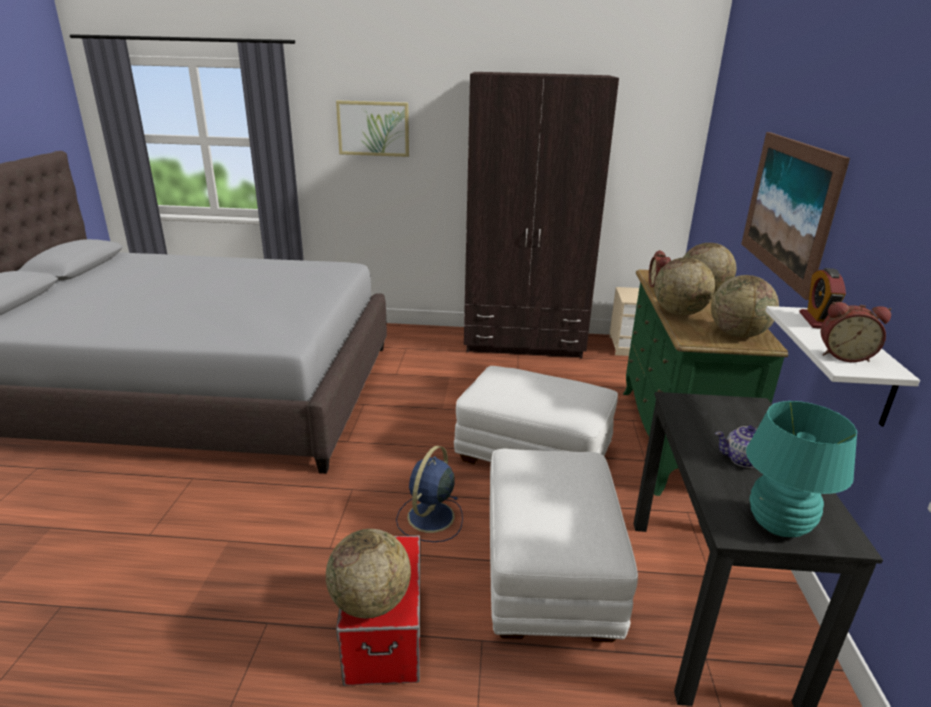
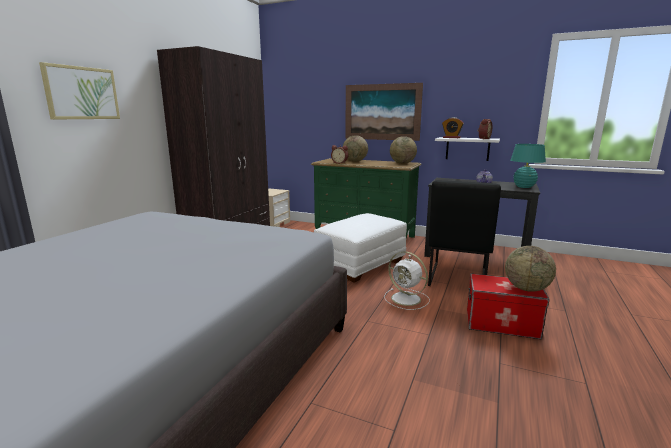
camera: 70 degrees left, 10 degrees down
blue fan [396,446,463,542] -> white fan [384,251,430,310]
white ottoman [490,449,638,642] -> black chair [428,180,501,286]
globe [654,257,715,315] -> none

